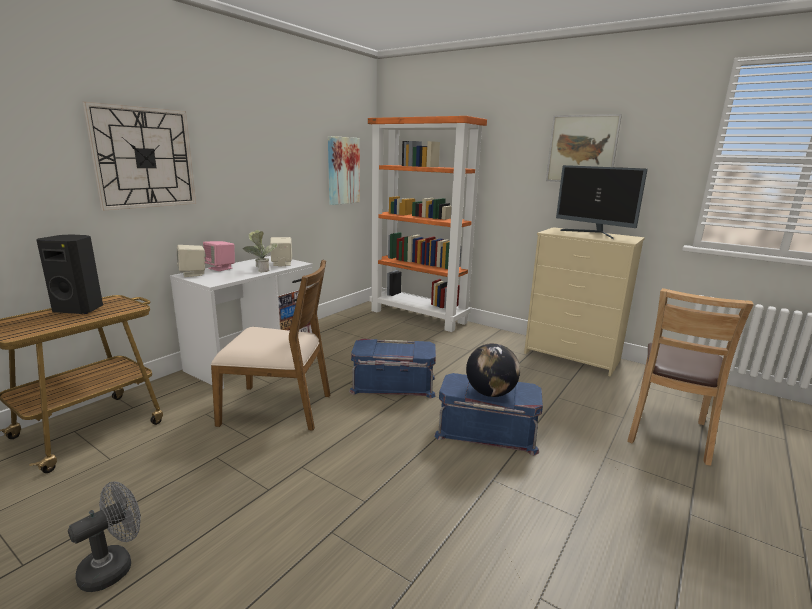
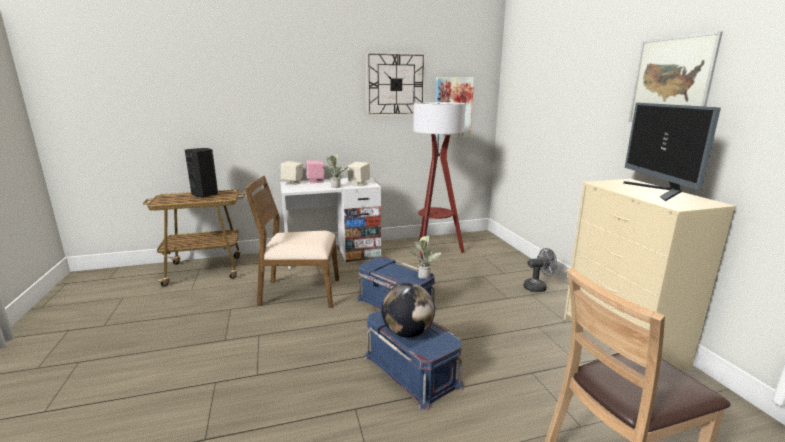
camera: 40 degrees right, 0 degrees up
grey fan [68,481,141,592] -> grey fan moved to [523,248,557,292]
wall clock [83,102,196,210] -> wall clock moved to [366,51,426,117]
brown chair [211,260,330,431] -> brown chair turned 135 degrees clockwise [245,176,339,308]
orange bookcase [368,116,487,332] -> none
none -> potted plant [410,236,442,279]
none -> floor lamp [413,102,466,262]

